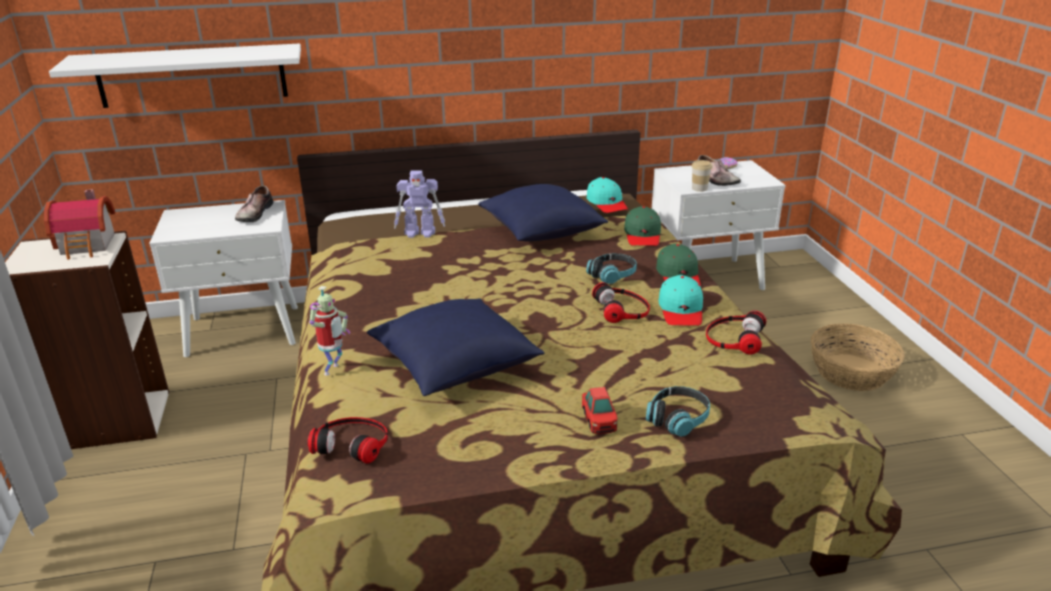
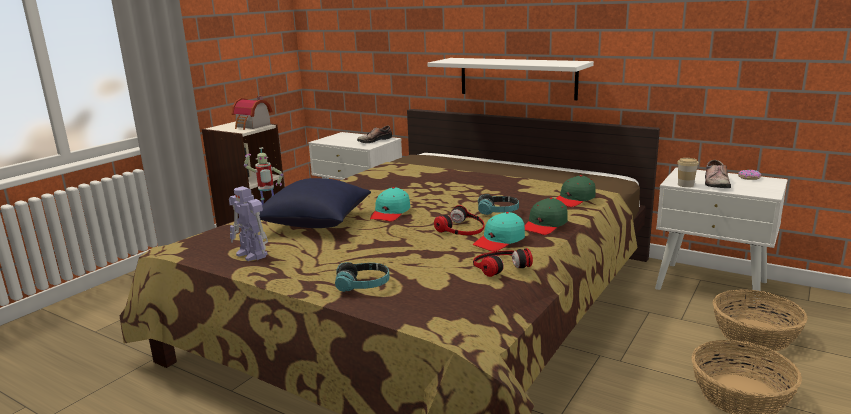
camera: 45 degrees right, 10 degrees down
white shelf [49,43,301,108] -> white shelf moved to [427,58,594,100]
headphones [308,417,388,464] -> none
toy robot [394,170,445,238] -> toy robot moved to [229,186,268,261]
blue pillow [478,184,608,241] -> none
toy car [582,387,618,434] -> none
turquoise cap [587,177,628,213] -> turquoise cap moved to [370,187,410,222]
none -> basket [713,289,808,351]

